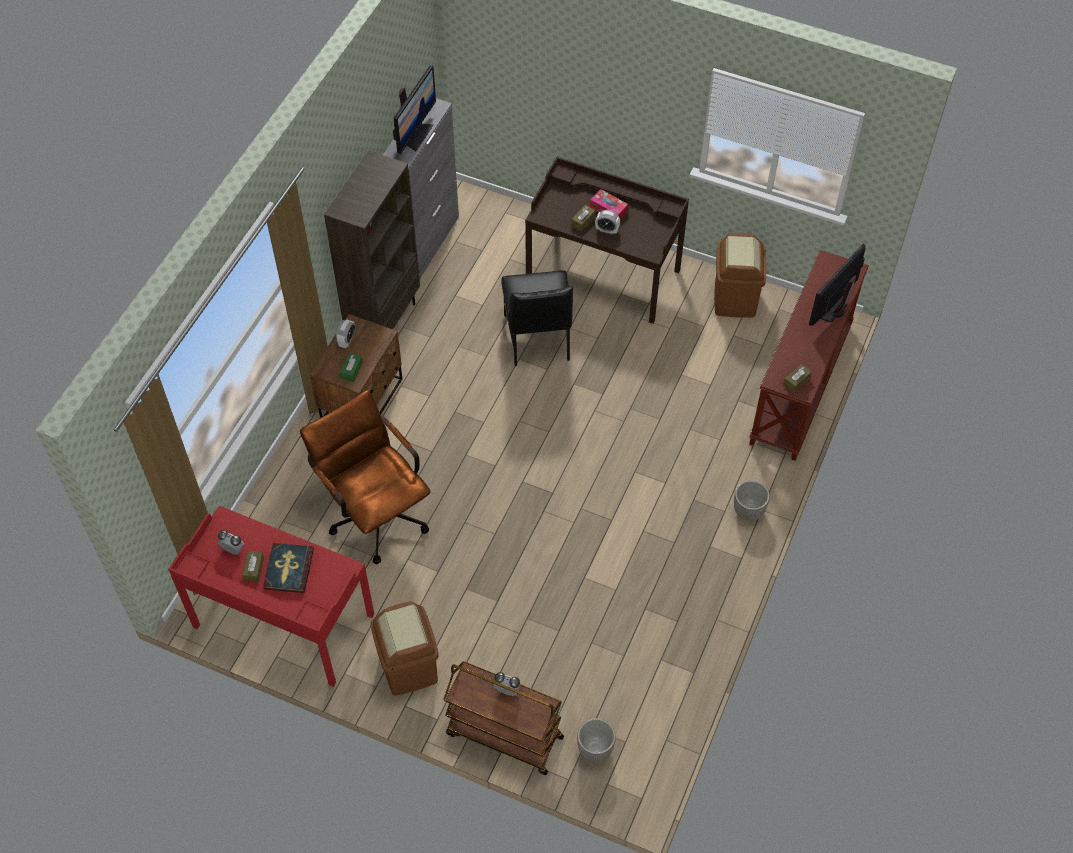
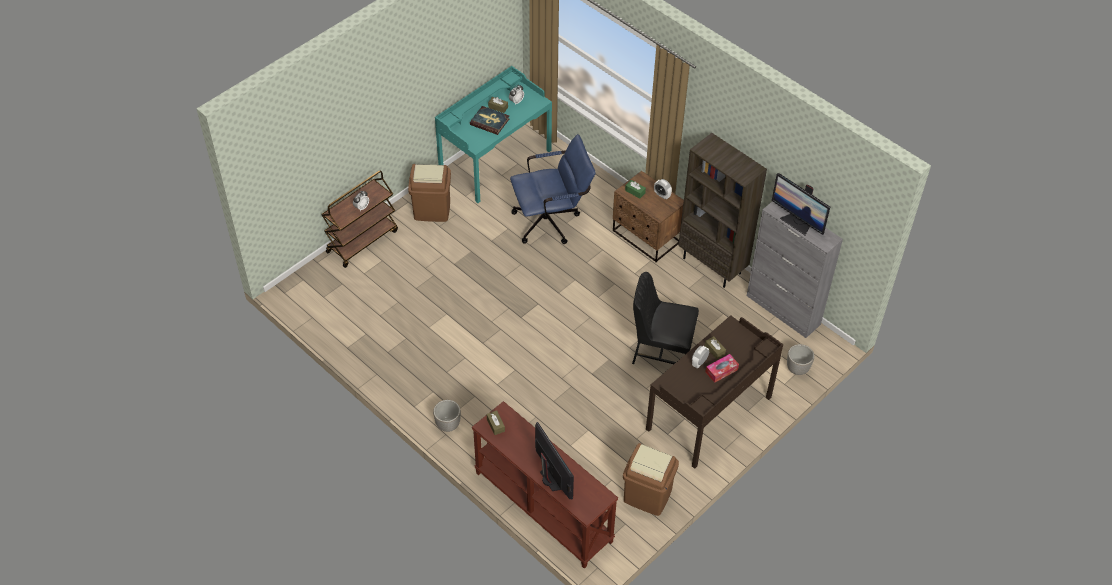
camera: 110 degrees right, 5 degrees down
red desk [168,506,374,687] -> turquoise desk [435,66,552,203]
brown office chair [300,390,431,564] -> blue office chair [510,134,596,244]
planter [577,718,616,762] -> planter moved to [787,344,814,375]

